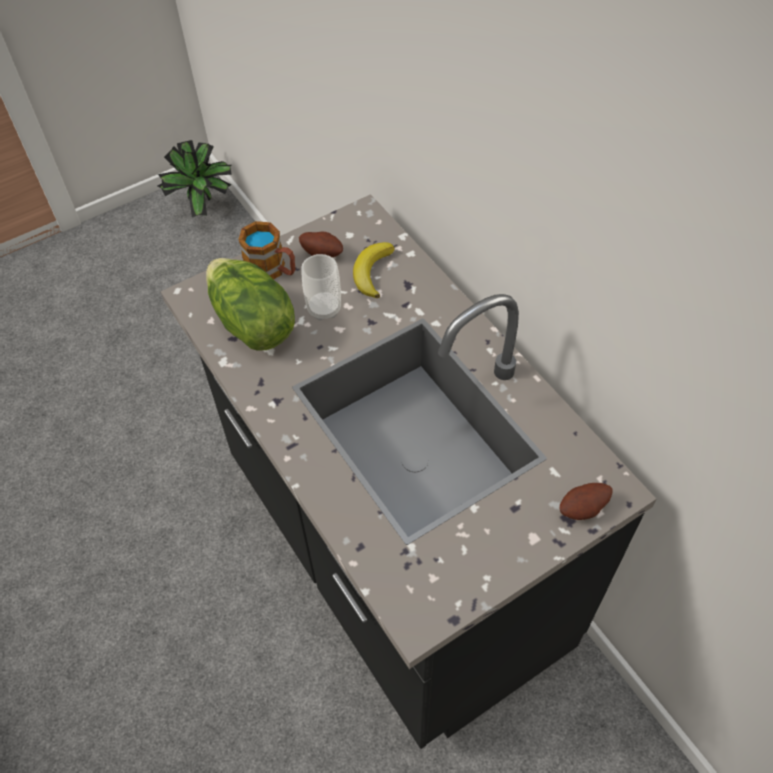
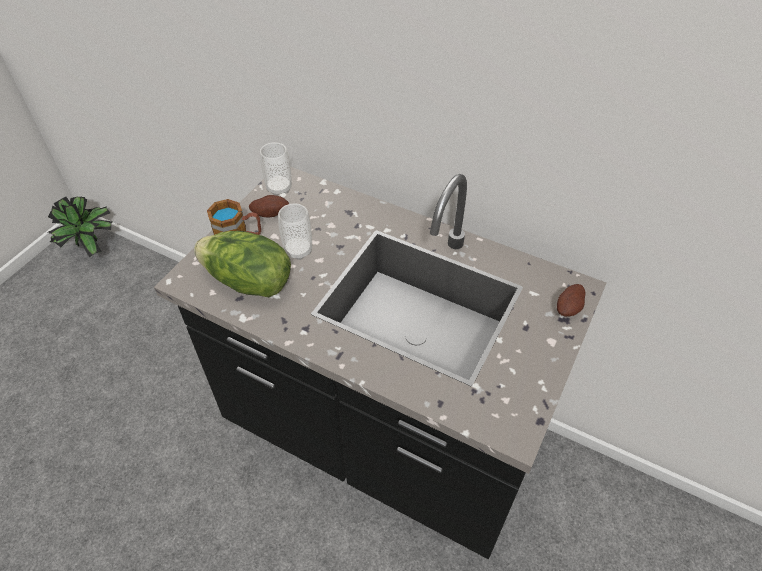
camera: 30 degrees left, 5 degrees down
banana [353,242,395,298] -> none
none -> cup [260,142,292,196]

